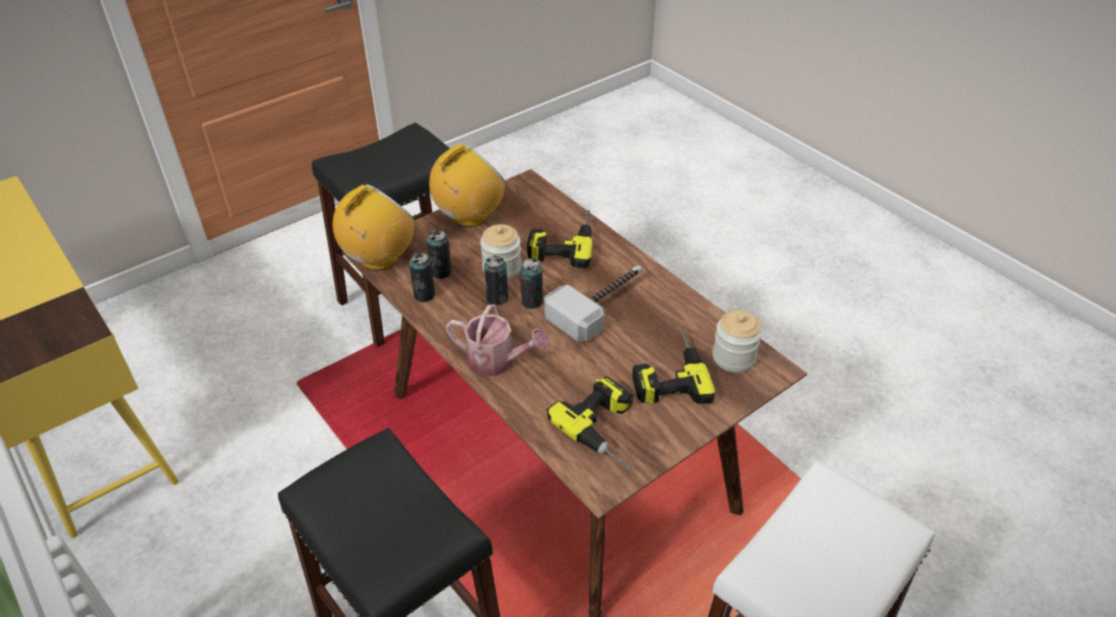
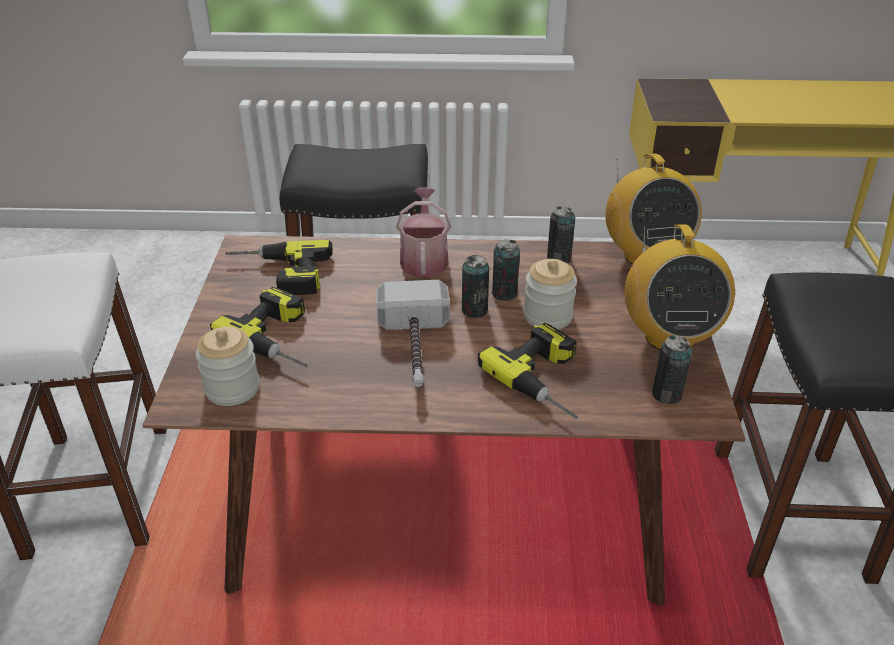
camera: 130 degrees right, 5 degrees down
can [427,230,452,279] -> can moved to [652,335,692,404]
watering can [446,304,549,376] -> watering can turned 120 degrees clockwise [396,187,451,277]

